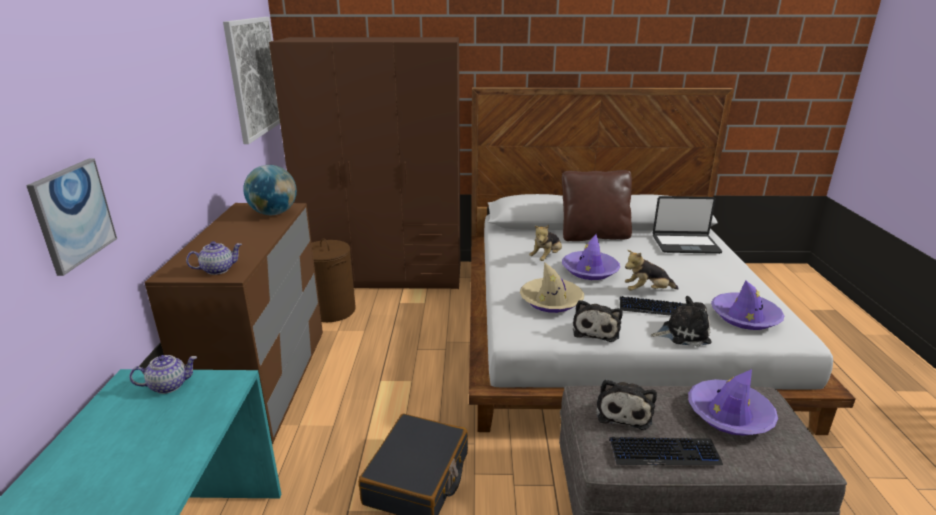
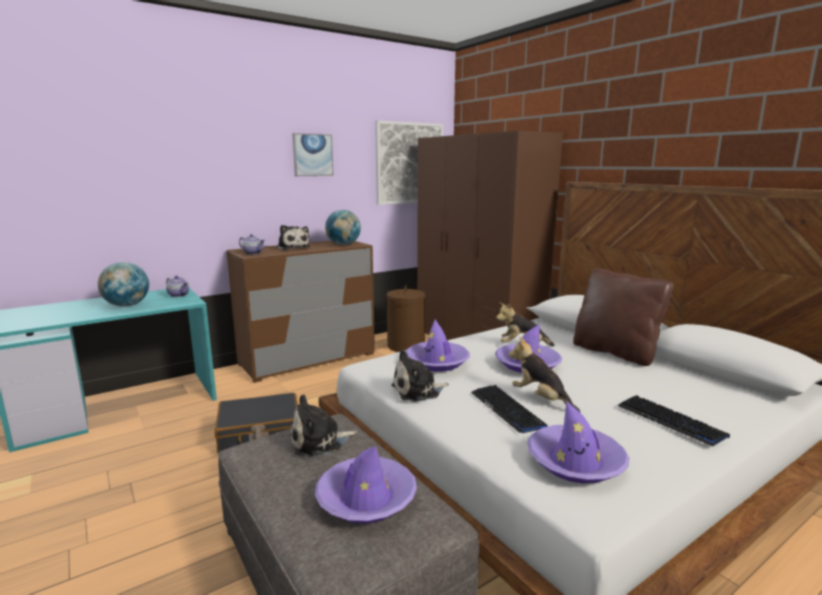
camera: 55 degrees right, 10 degrees down
picture [26,159,117,276] -> picture moved to [292,133,334,176]
beige hat [520,262,584,313] -> purple hat [406,320,470,372]
keyboard [609,437,723,465] -> keyboard moved to [618,395,730,446]
plush toy [651,296,712,346] -> plush toy moved to [277,225,310,250]
laptop [653,196,722,254] -> none
none -> globe [98,262,149,307]

